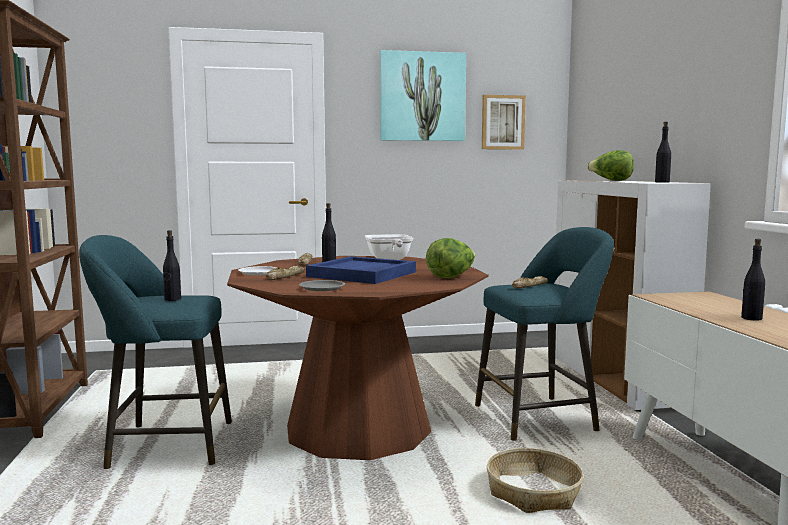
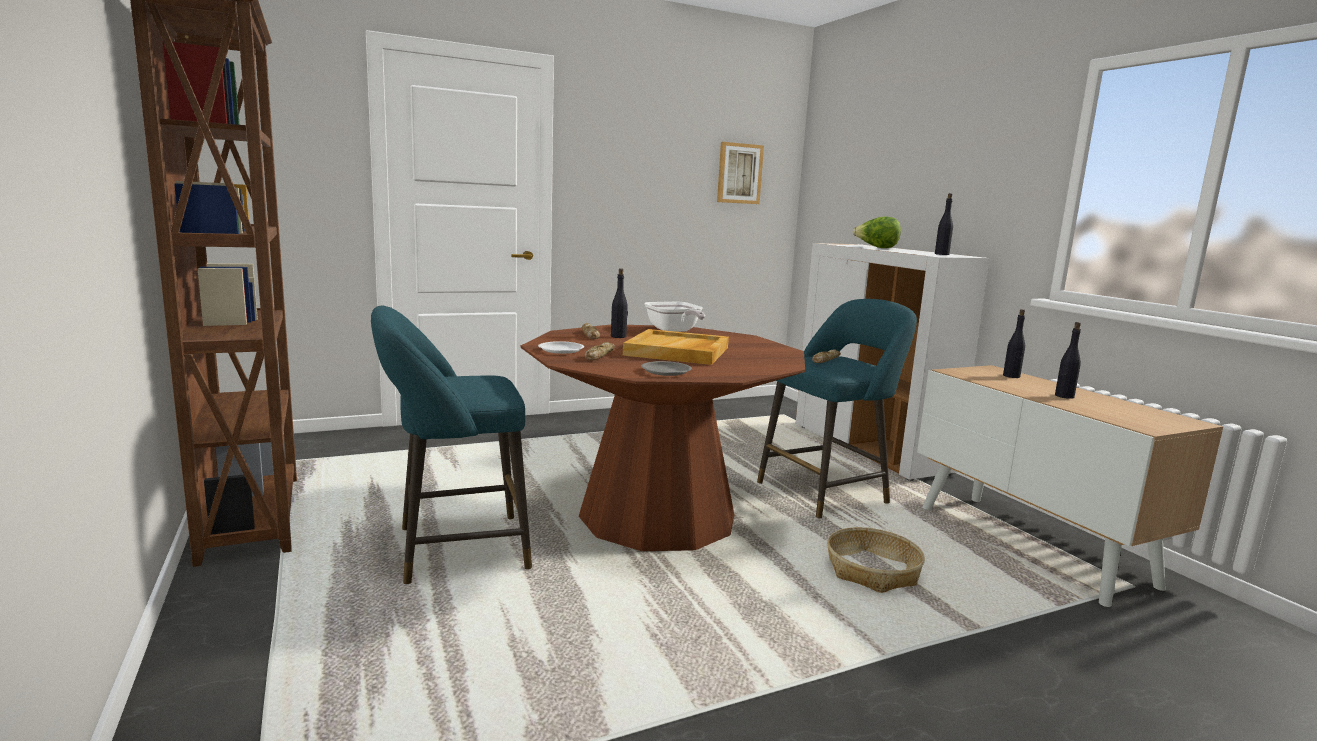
camera: 15 degrees left, 5 degrees up
black bottle [163,230,181,301] -> black bottle moved to [1003,309,1025,378]
blue tray [306,256,416,284] -> beige tray [623,329,729,365]
picture [380,50,466,141] -> none
lettuce [426,238,476,278] -> none

